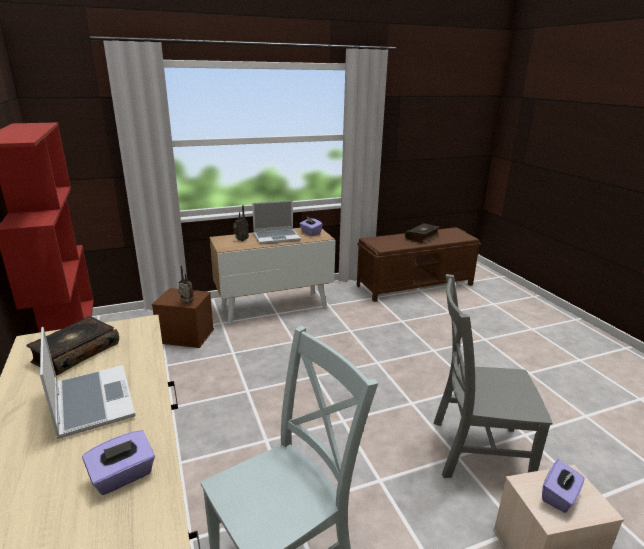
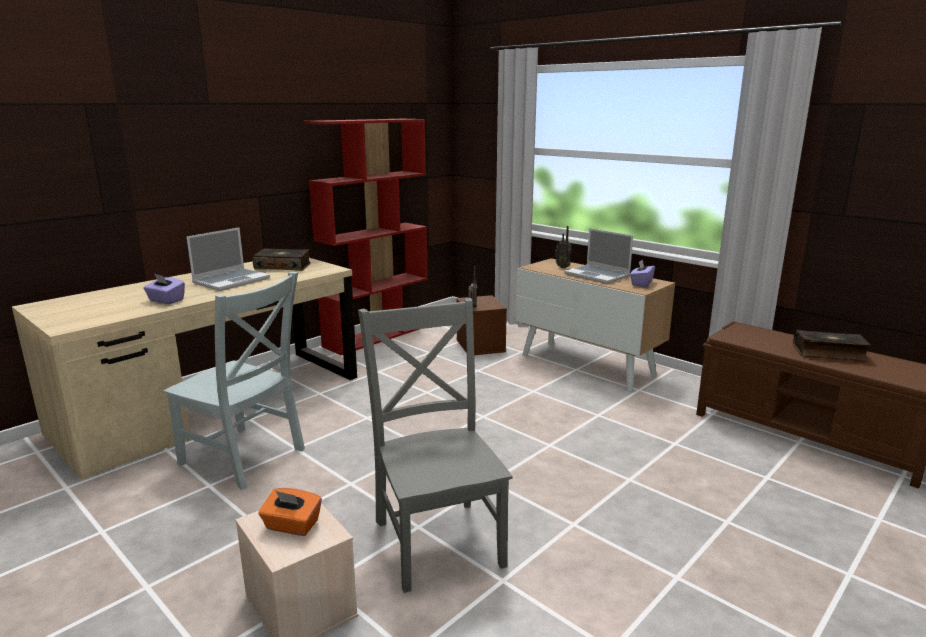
camera: 65 degrees right, 5 degrees down
purple tissue box [542,459,585,513] -> orange tissue box [259,488,322,536]

